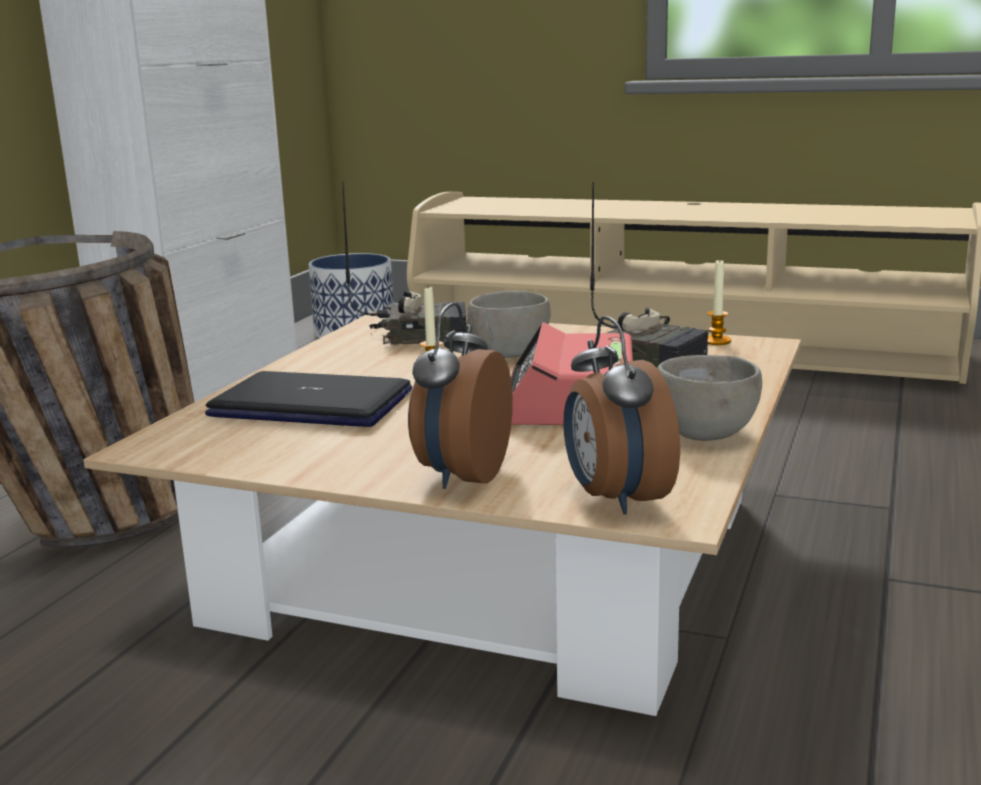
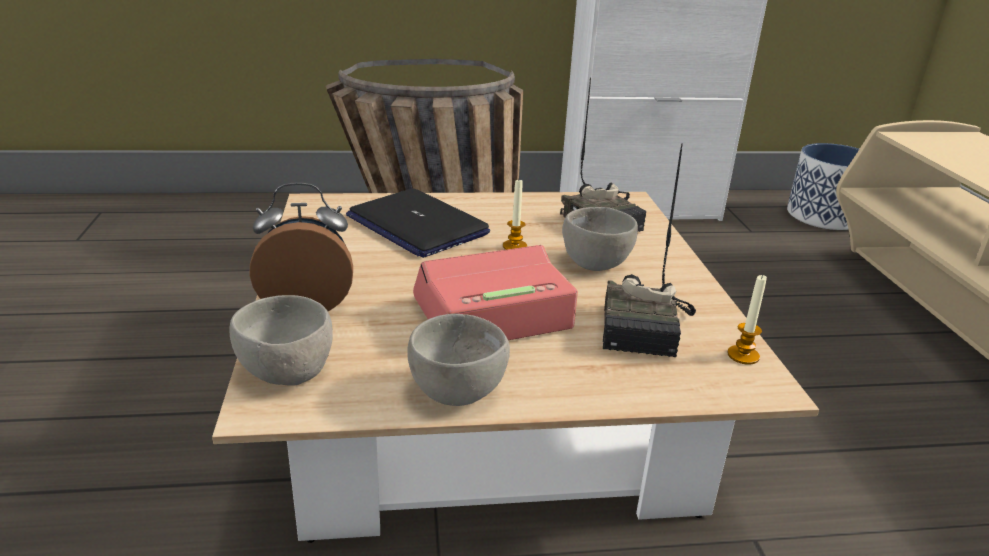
camera: 60 degrees right, 10 degrees up
laptop [205,371,412,427] -> laptop turned 150 degrees clockwise [346,188,490,258]
alarm clock [563,316,680,515] -> grey bowl [230,295,333,386]

